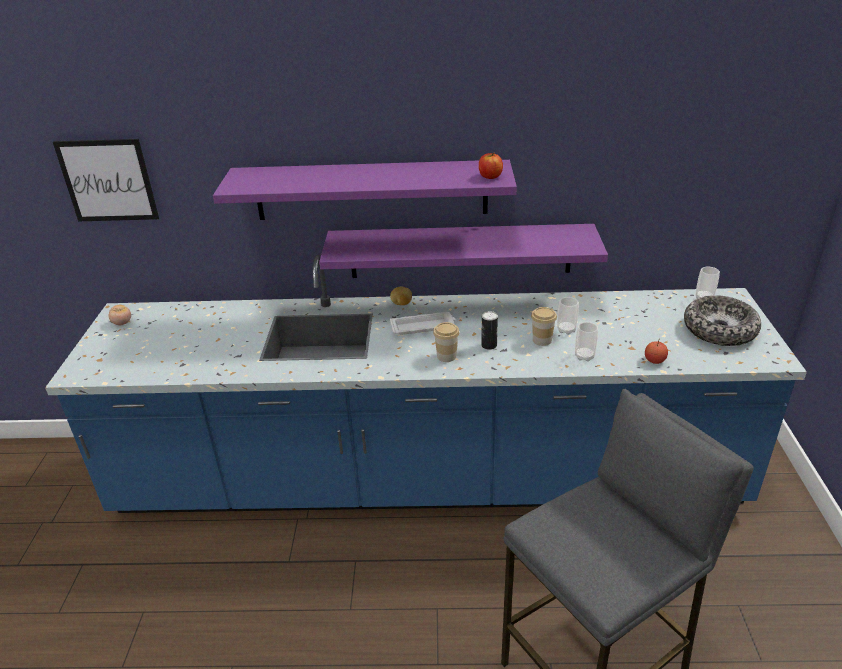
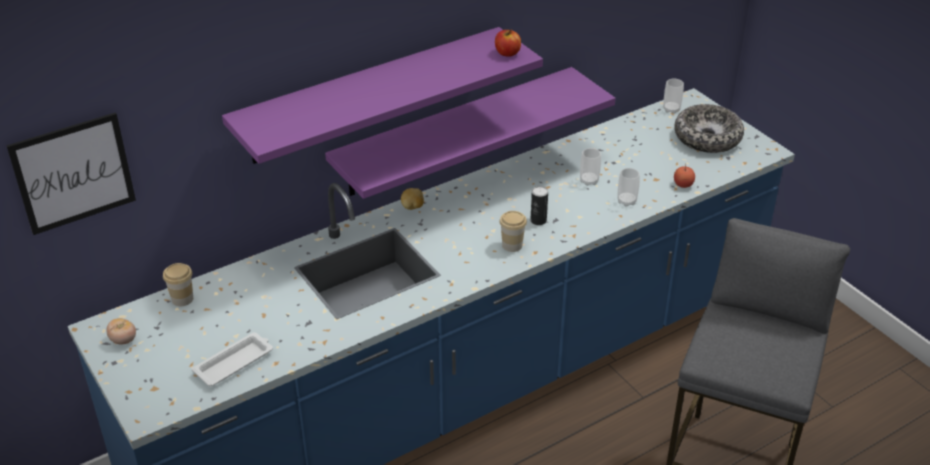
camera: 35 degrees left, 5 degrees up
white tray [390,312,455,335] -> white tray moved to [192,332,273,387]
cup [531,307,557,346] -> cup moved to [163,263,193,306]

